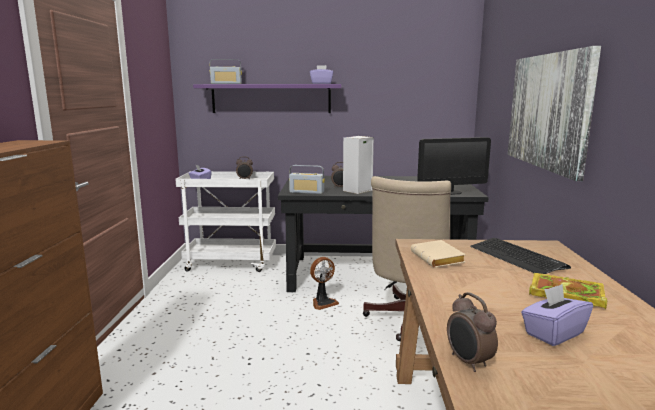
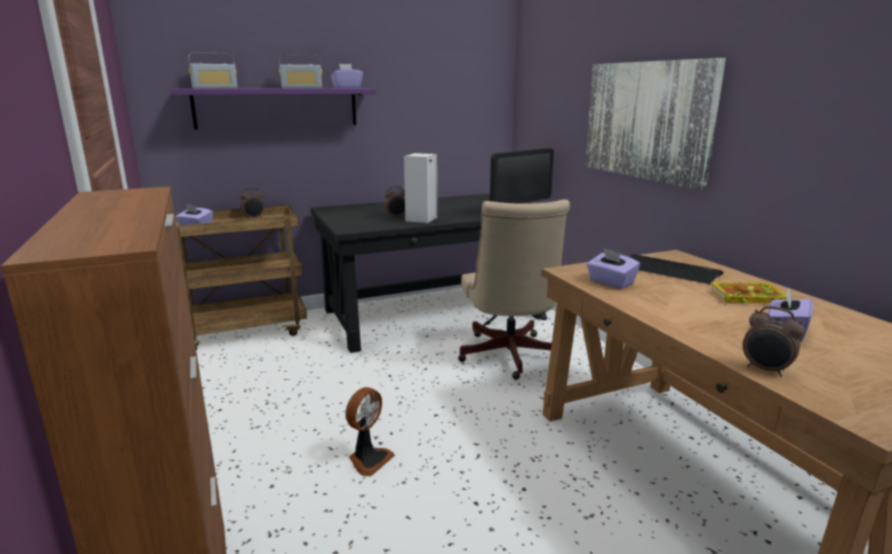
camera: 25 degrees left, 5 degrees up
white cart [175,171,276,272] -> brown cart [175,205,307,351]
radio [289,165,325,194] -> radio moved to [279,54,323,88]
fan [310,257,339,310] -> fan moved to [346,387,395,476]
beige book [411,240,466,268] -> purple tissue box [587,248,640,289]

